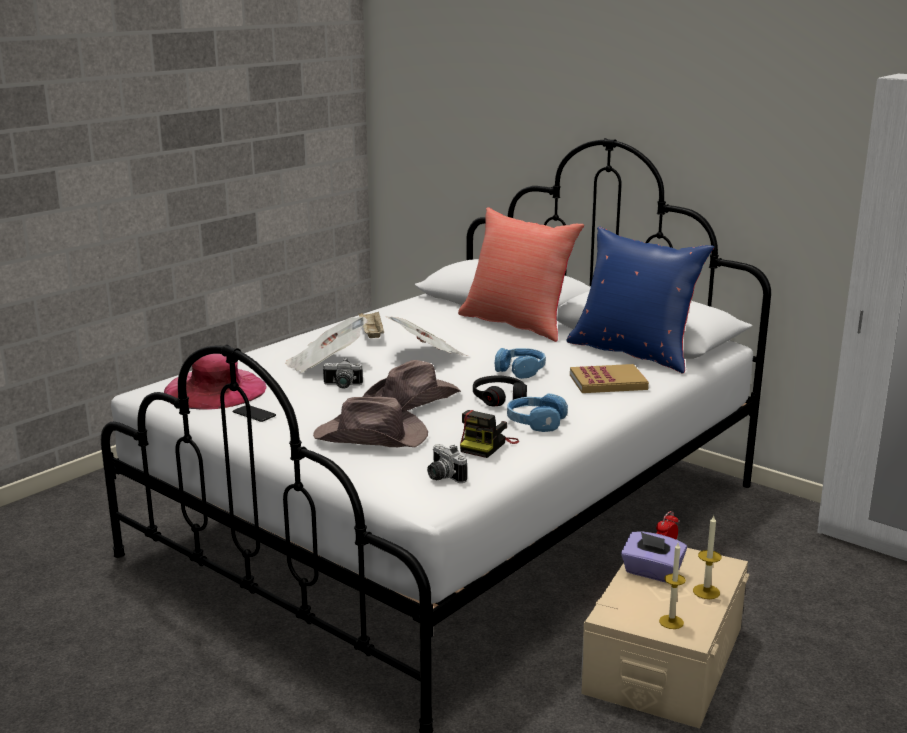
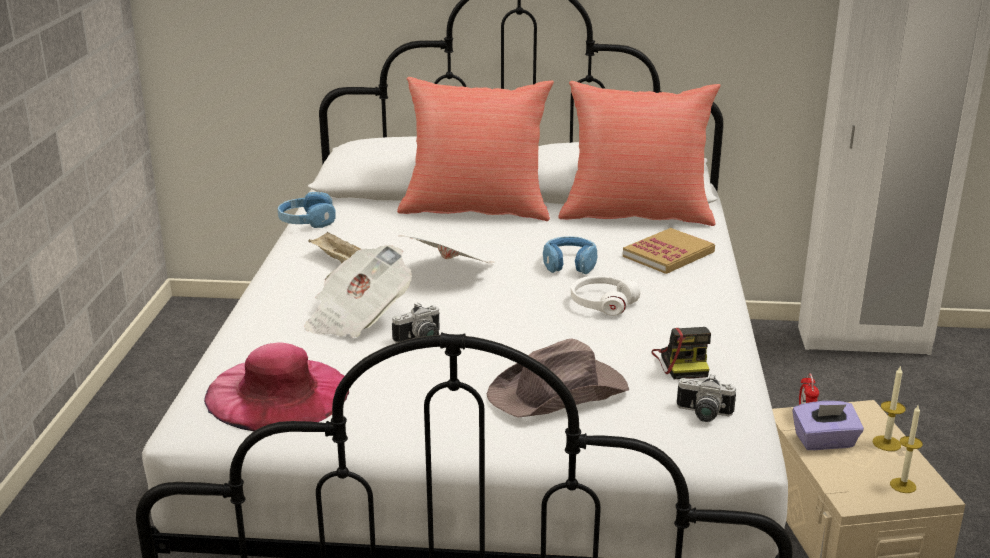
camera: 35 degrees left, 5 degrees up
phone [233,405,276,422] -> none
brown hat [363,360,461,410] -> none
black headphones [473,375,527,407] -> white headphones [571,276,640,316]
blue headphones [507,394,568,432] -> blue headphones moved to [278,192,336,228]
blue pillow [566,227,714,374] -> red pillow [558,81,721,226]

